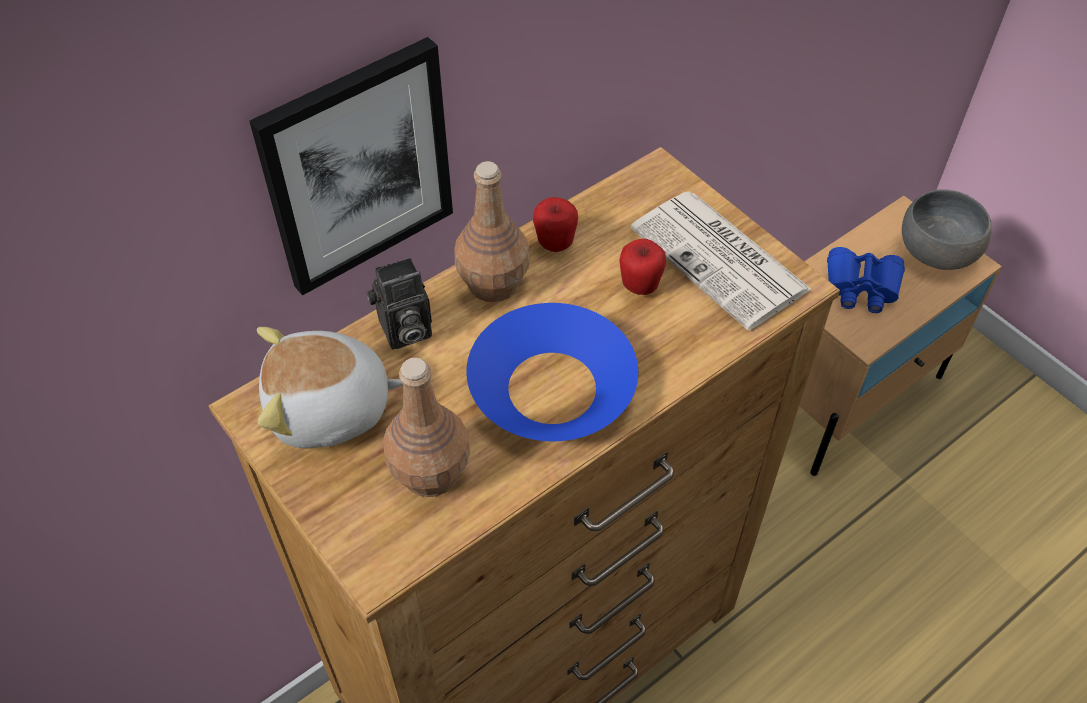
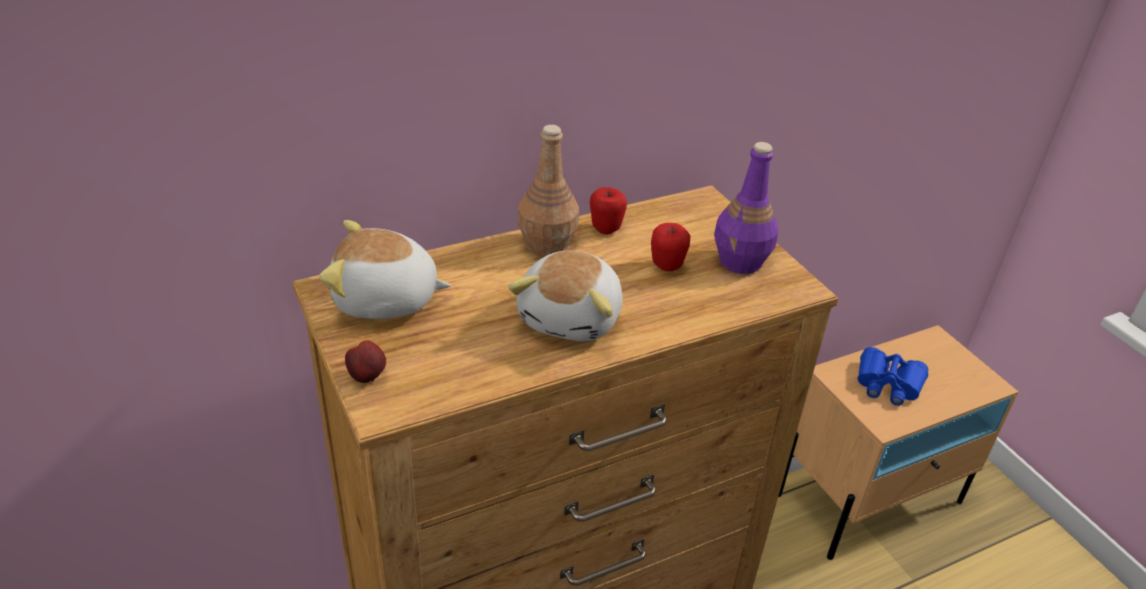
camera: 10 degrees right, 15 degrees down
picture [249,37,453,296] -> none
camera [366,257,432,349] -> none
brown bottle [383,358,470,497] -> none
blue bowl [466,303,638,441] -> plush toy [508,251,623,341]
newspaper [631,191,812,330] -> purple bottle [714,142,779,274]
grey bowl [902,189,992,270] -> none
none -> apple [345,340,386,383]

